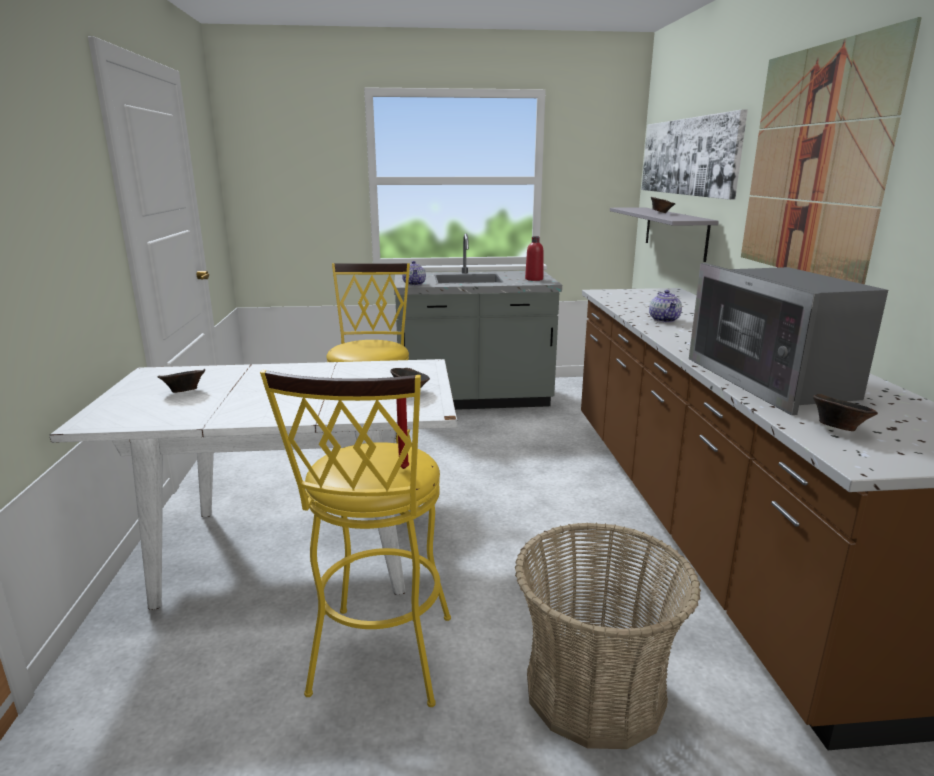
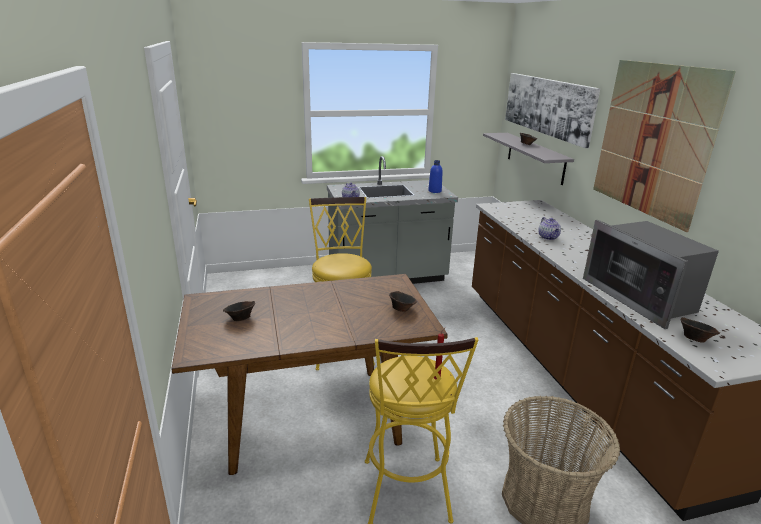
camera: 10 degrees left, 5 degrees up
white dining table [49,359,457,610] -> brown dining table [171,274,448,475]
red bottle [525,236,544,281] -> blue bottle [428,160,443,193]

